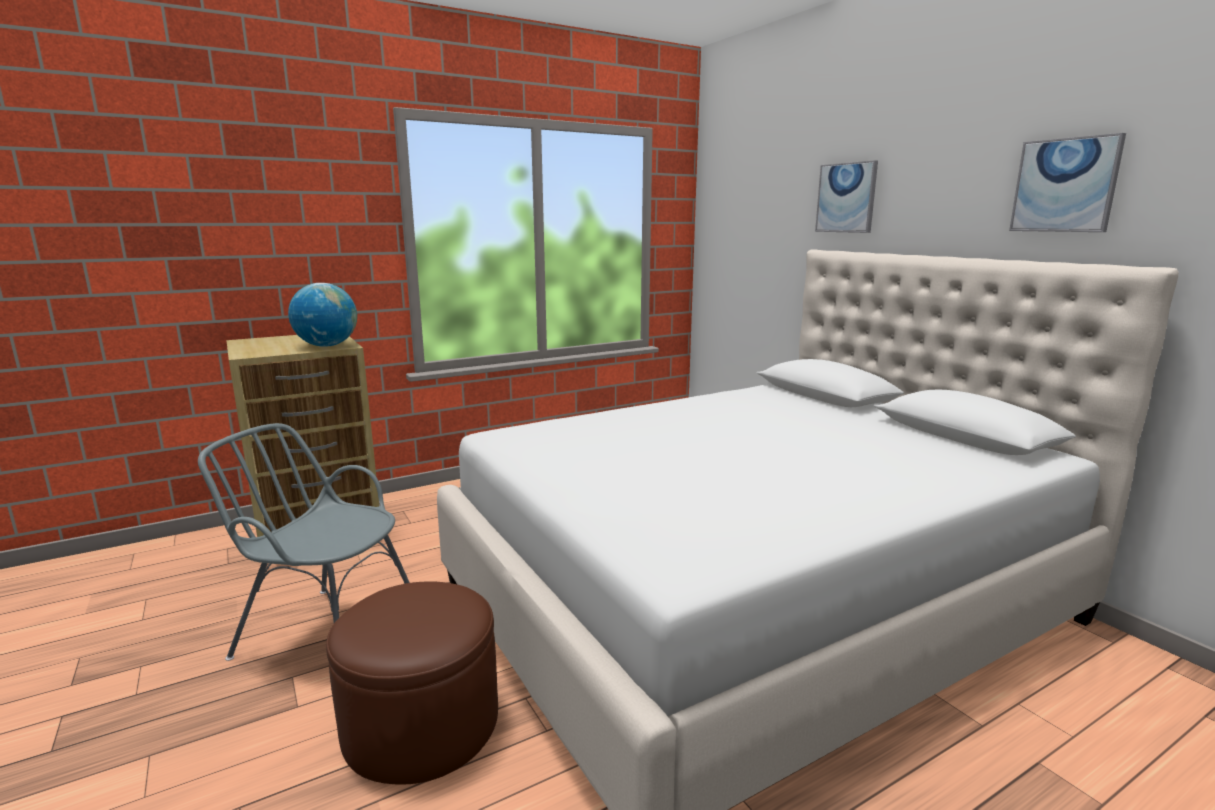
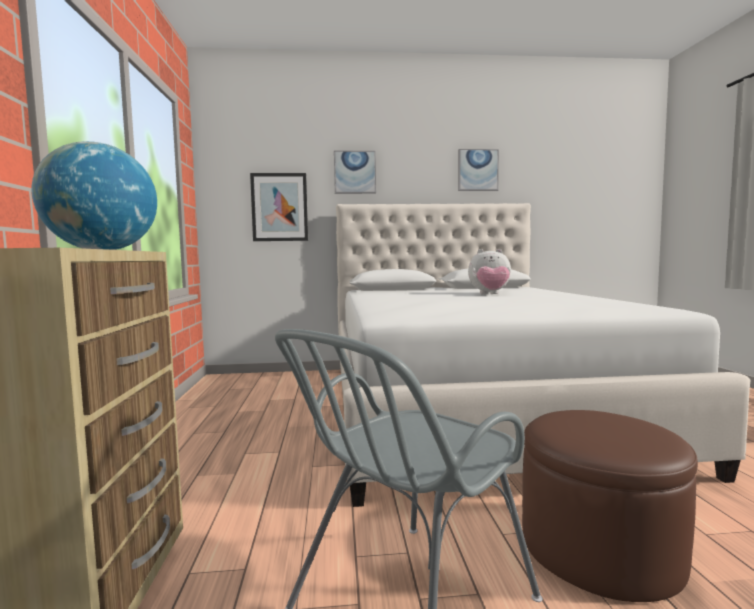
camera: 65 degrees left, 10 degrees down
none -> picture [250,173,308,241]
none -> plush toy [468,249,511,294]

